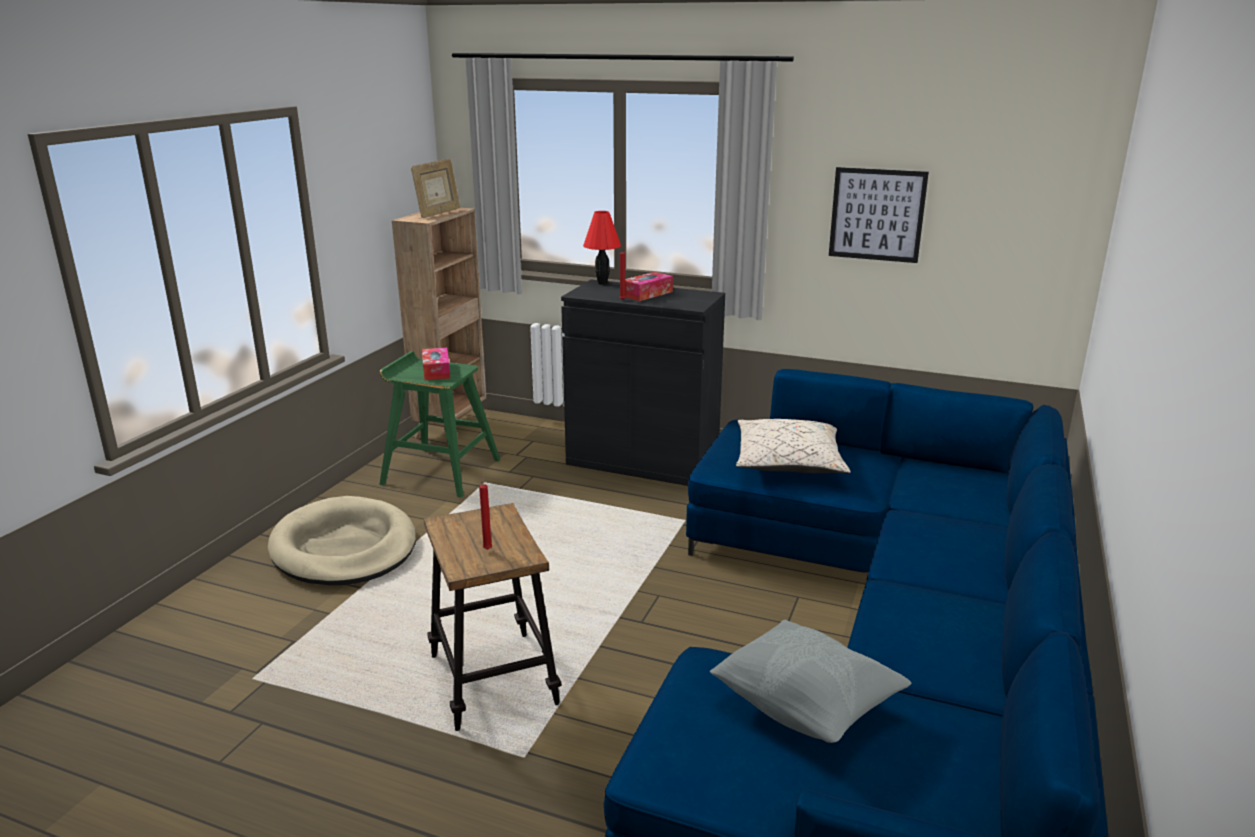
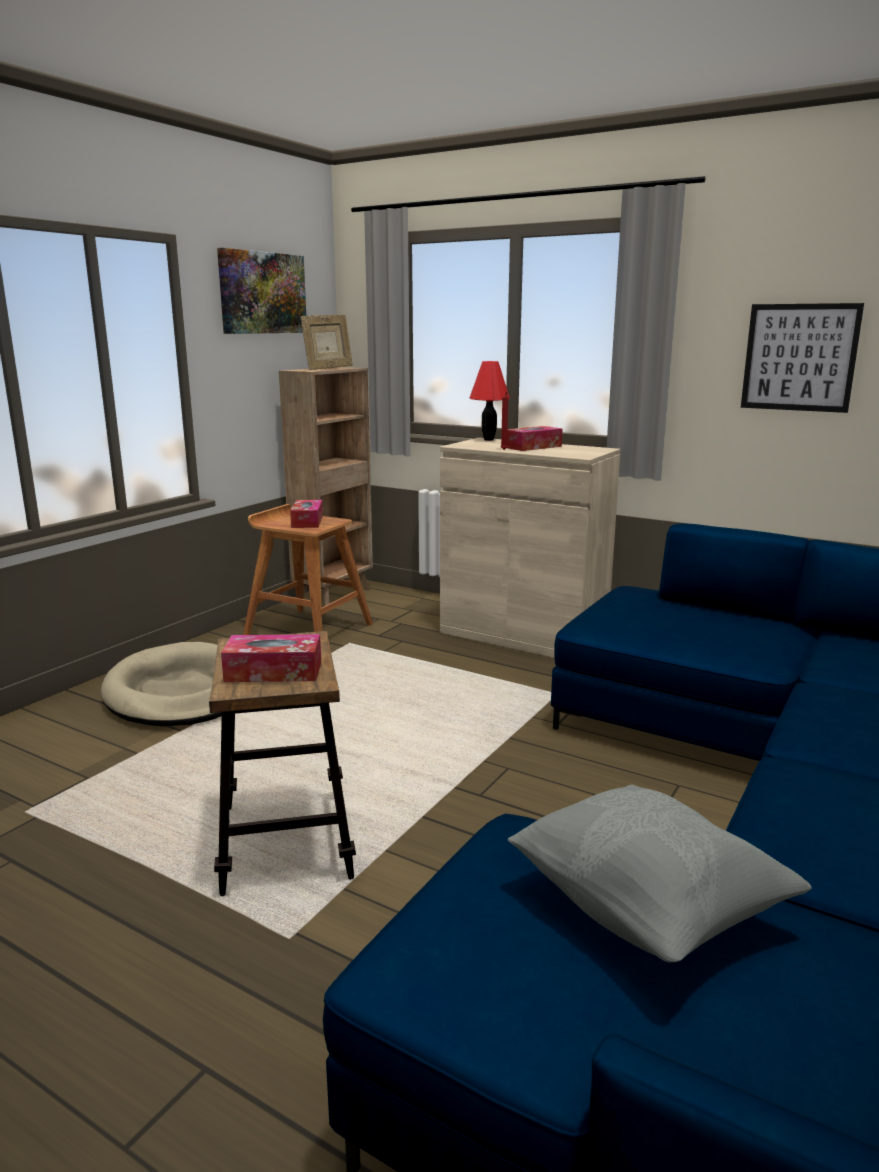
camera: 10 degrees right, 5 degrees down
green stool [379,351,500,498] -> brown stool [243,504,373,635]
red candle [479,475,492,550] -> tissue box [221,634,321,682]
black cabinet [561,280,725,486] -> beige cabinet [440,438,621,658]
beige pillow [736,419,850,474] -> none
none -> picture [217,248,306,334]

